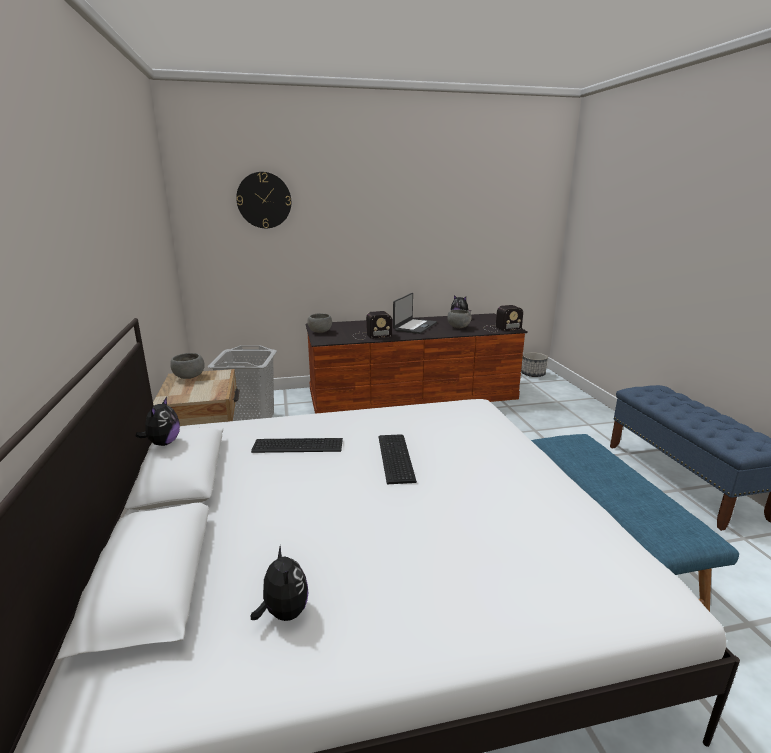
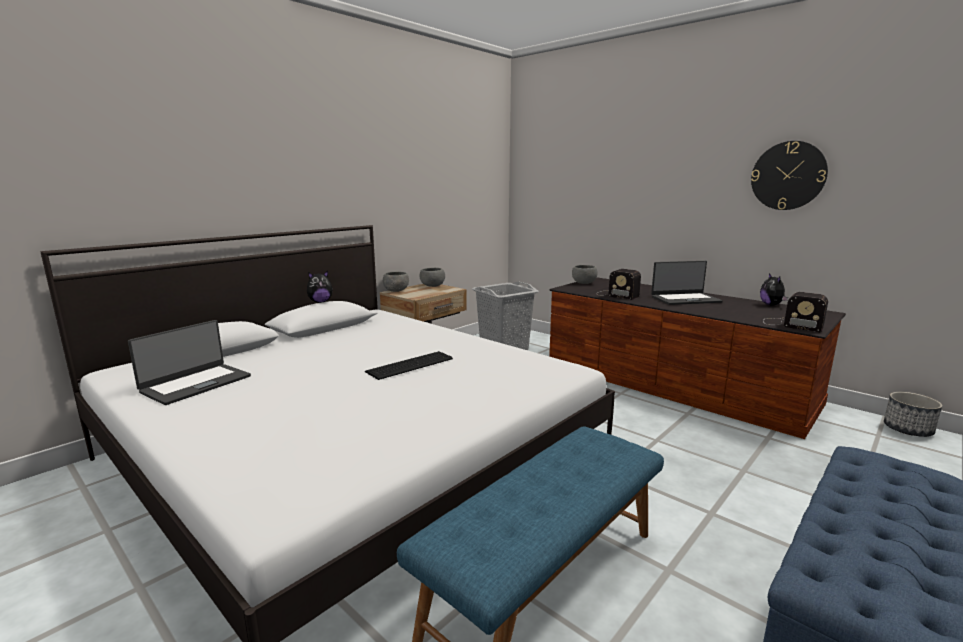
camera: 55 degrees right, 5 degrees down
wall clock [236,172,291,228] -> wall clock moved to [751,141,828,210]
keyboard [251,438,343,453] -> none
plush toy [251,545,308,621] -> laptop [128,320,251,405]
grey bowl [447,309,472,328] -> grey bowl moved to [383,272,409,292]

